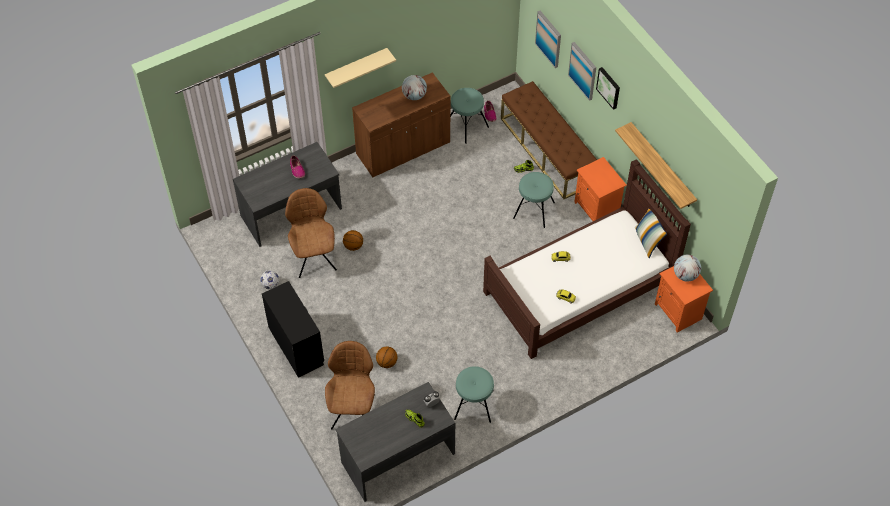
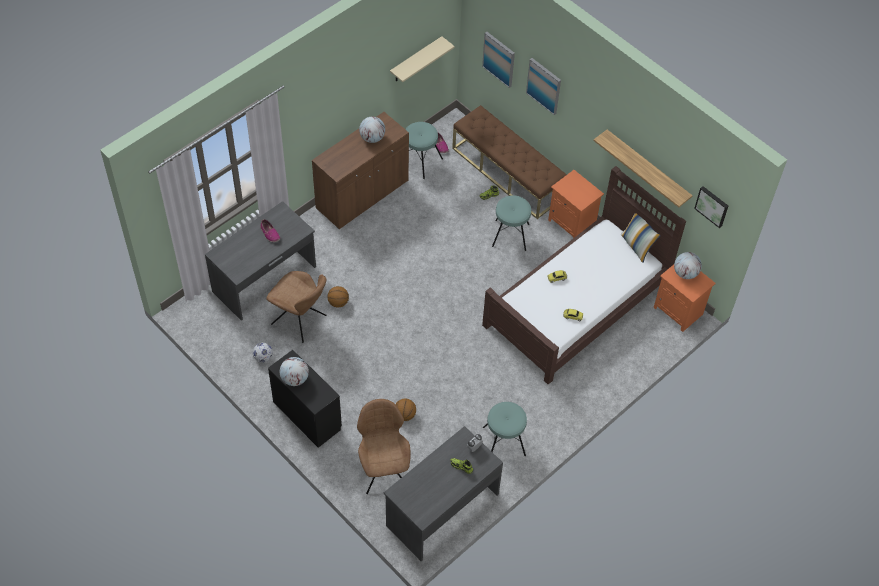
camera: 15 degrees left, 0 degrees up
brown chair [285,188,337,278] -> brown chair turned 150 degrees clockwise [266,271,326,343]
beige shelf [325,48,396,88] -> beige shelf moved to [390,36,455,82]
picture [596,67,620,110] -> picture moved to [694,186,728,228]
none -> globe [280,357,309,386]

